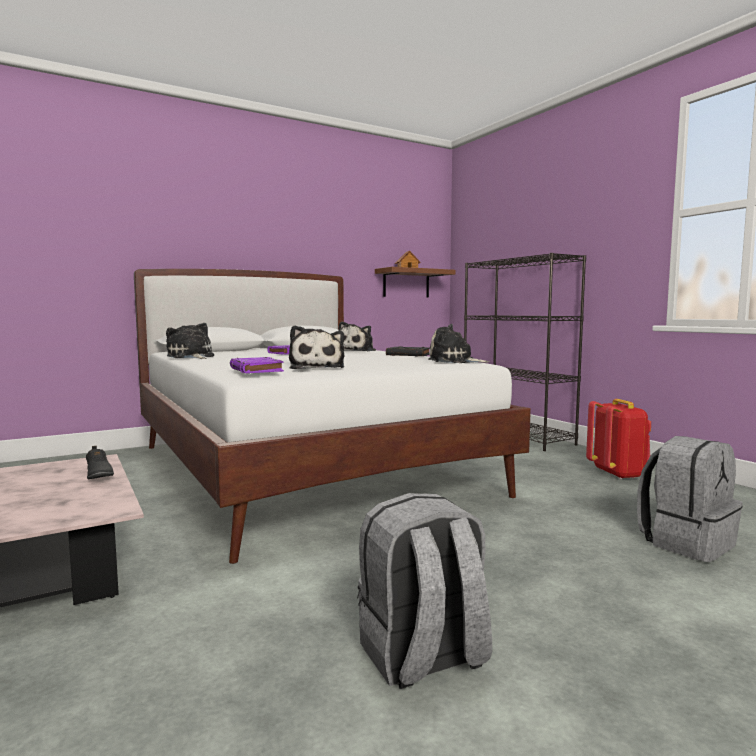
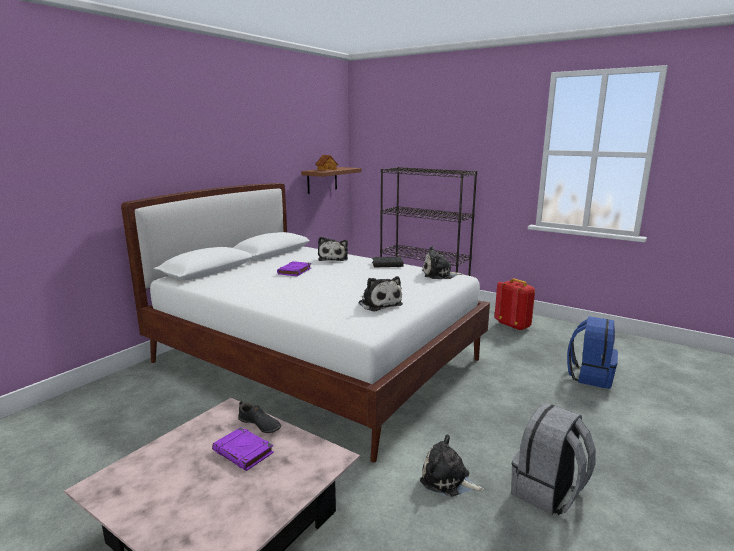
camera: 25 degrees left, 10 degrees up
plush toy [166,323,214,359] -> plush toy moved to [420,434,484,497]
purple book [230,357,284,373] -> purple book moved to [212,427,274,471]
grey backpack [637,436,743,562] -> blue backpack [567,316,618,389]

